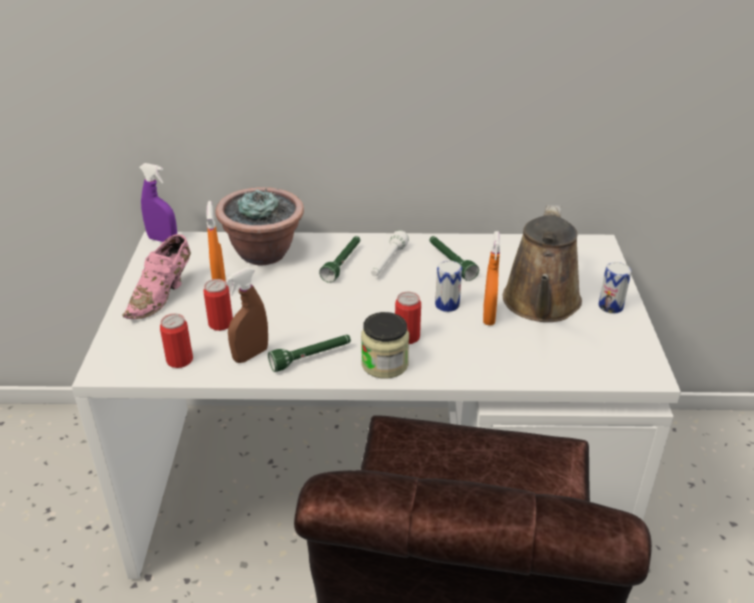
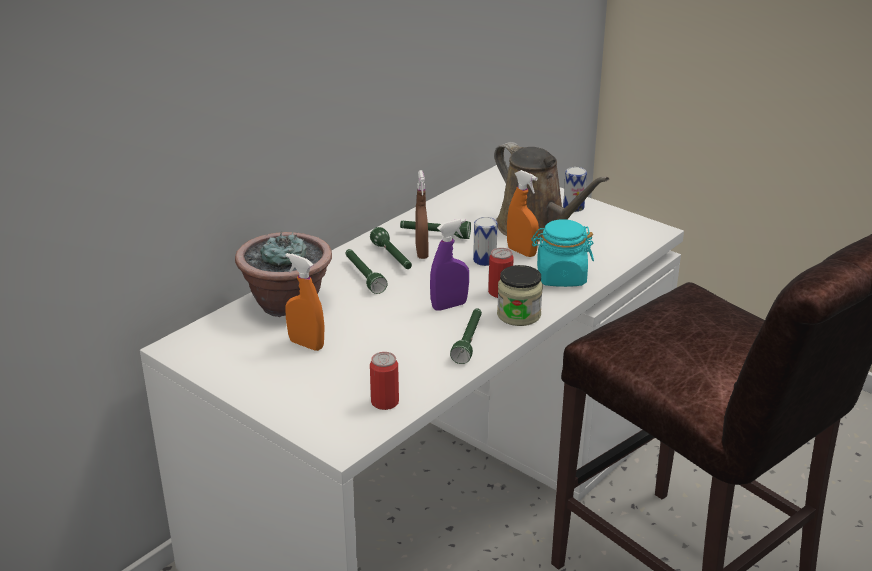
camera: 50 degrees left, 5 degrees down
pink shoe [122,234,191,319] -> none
purple spray bottle [139,163,177,242] -> purple spray bottle moved to [430,219,469,311]
can [203,279,233,331] -> none
brown spray bottle [225,267,268,363] -> brown spray bottle moved to [416,170,428,259]
white flashlight [371,230,409,276] -> green flashlight [370,227,412,269]
none -> turquoise jar [531,219,594,287]

